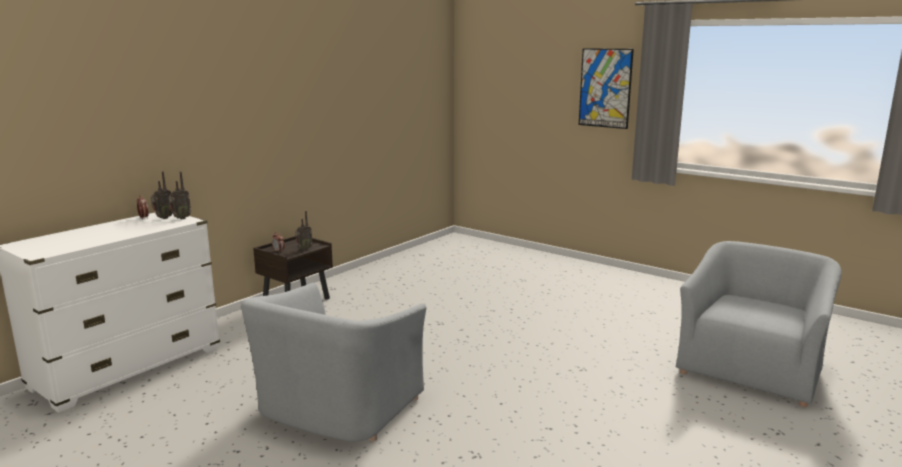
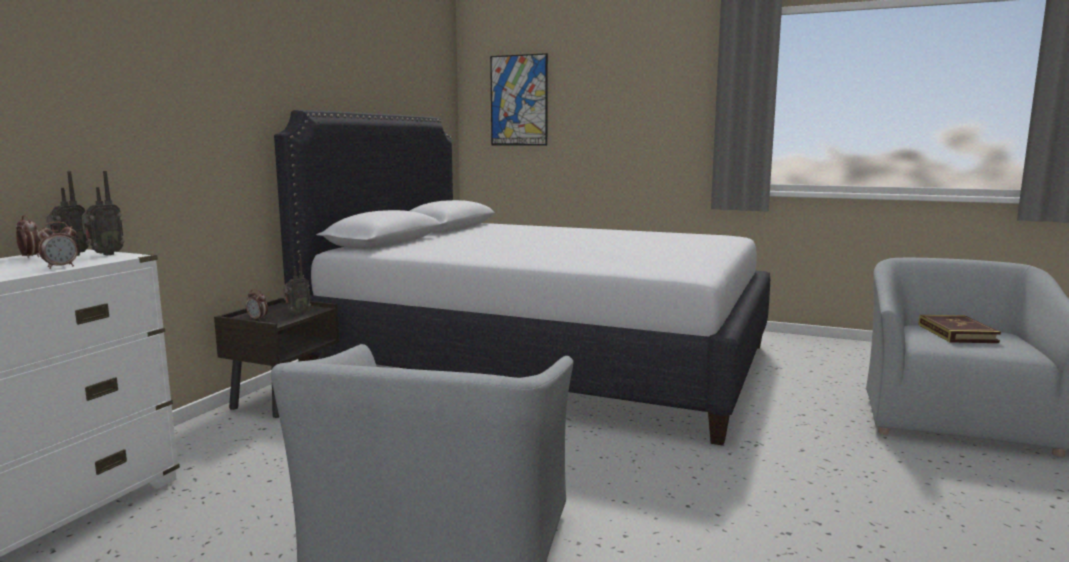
camera: 15 degrees left, 5 degrees down
picture [579,48,634,129] -> picture moved to [490,53,548,146]
none -> alarm clock [38,221,79,269]
none -> white bed [274,110,770,446]
none -> book [918,315,1001,343]

